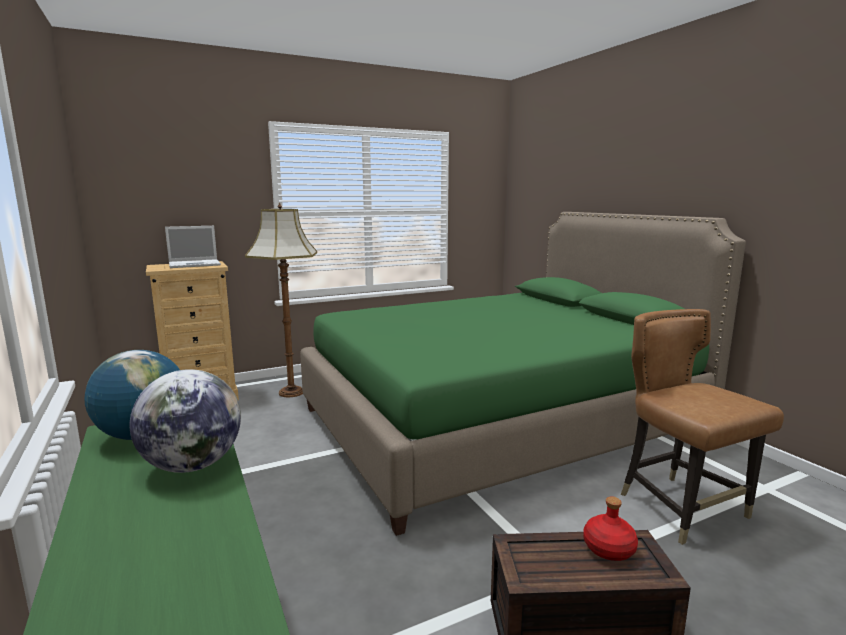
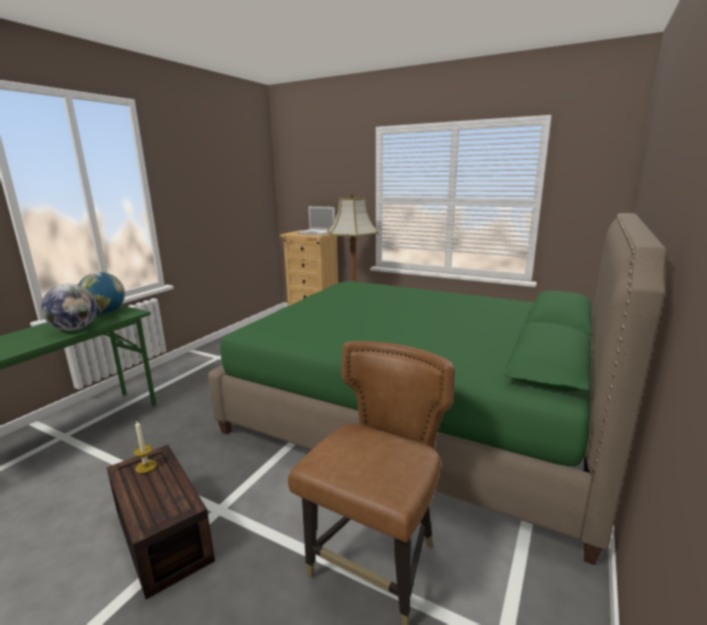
camera: 55 degrees right, 5 degrees up
red bottle [583,496,638,561] -> none
none -> candle [133,421,157,473]

